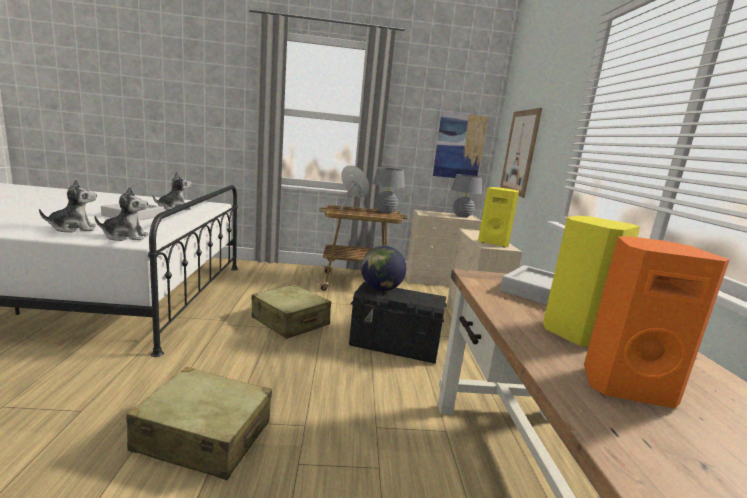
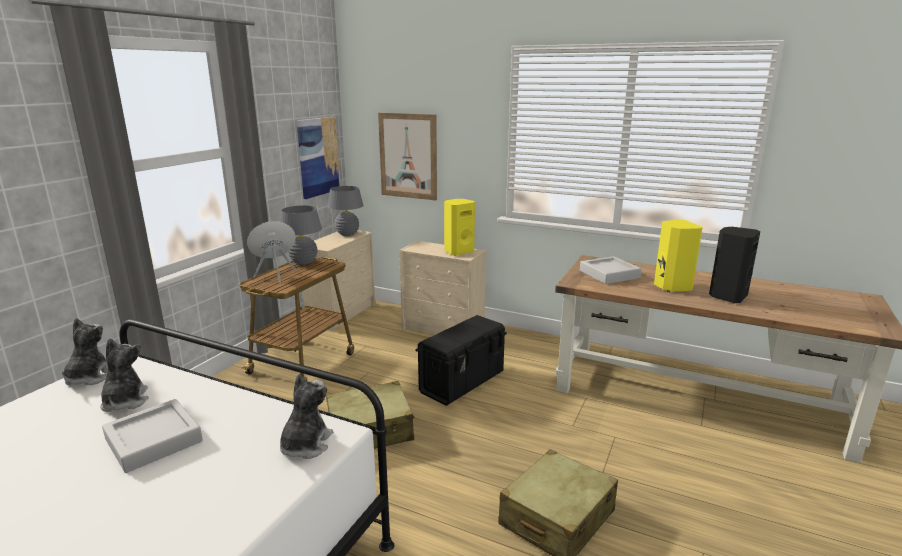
camera: 60 degrees left, 5 degrees up
plush toy [39,179,97,233] -> plush toy moved to [62,318,108,385]
globe [361,246,406,291] -> none
orange speaker [584,236,730,409] -> black speaker [709,227,760,303]

